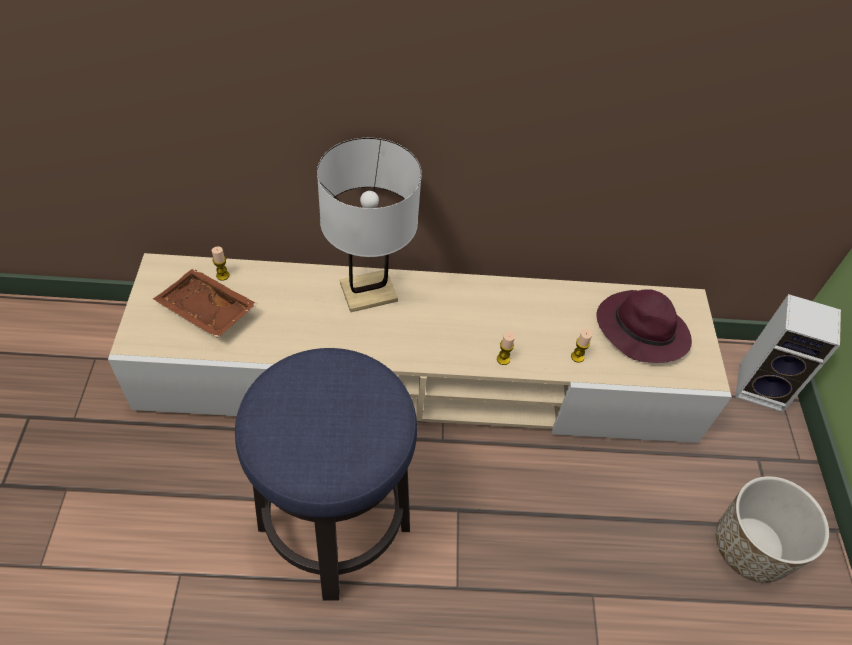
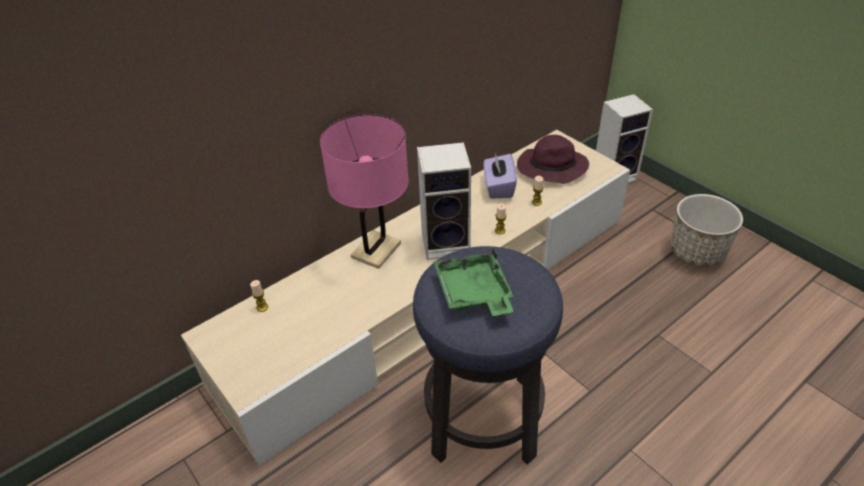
camera: 35 degrees left, 10 degrees down
brown tray [153,268,257,338] -> none
white table lamp [317,138,422,312] -> pink table lamp [320,114,409,269]
none -> speaker [417,142,471,260]
none -> green tray [434,247,514,316]
none -> purple tissue box [484,153,517,199]

